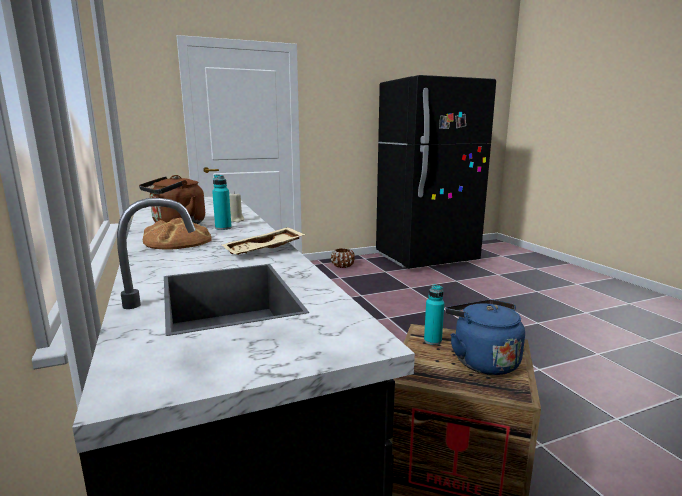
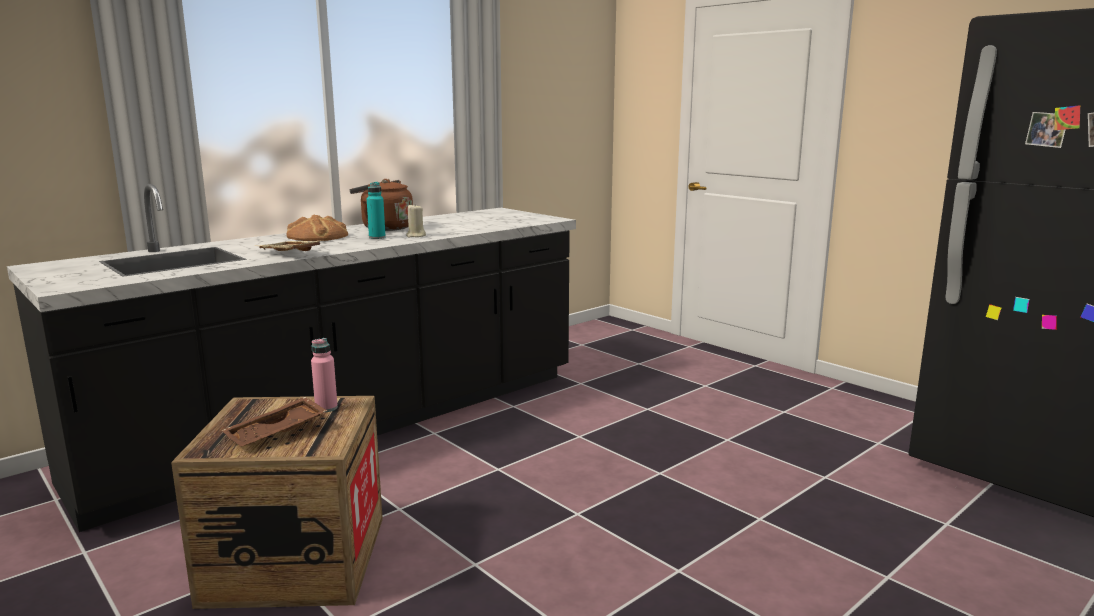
camera: 70 degrees right, 0 degrees up
brown planter [331,248,355,268] -> none
turquoise bottle [424,284,444,345] -> pink bottle [311,338,338,412]
blue kettle [445,300,525,375] -> brown tray [222,397,327,446]

